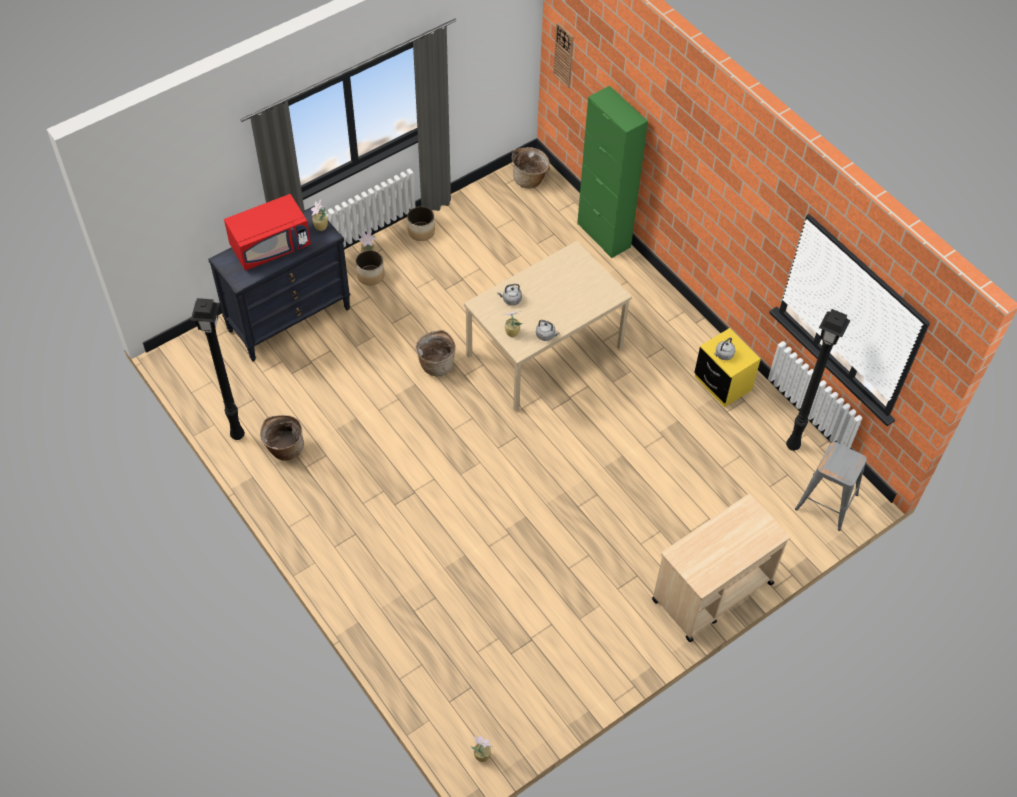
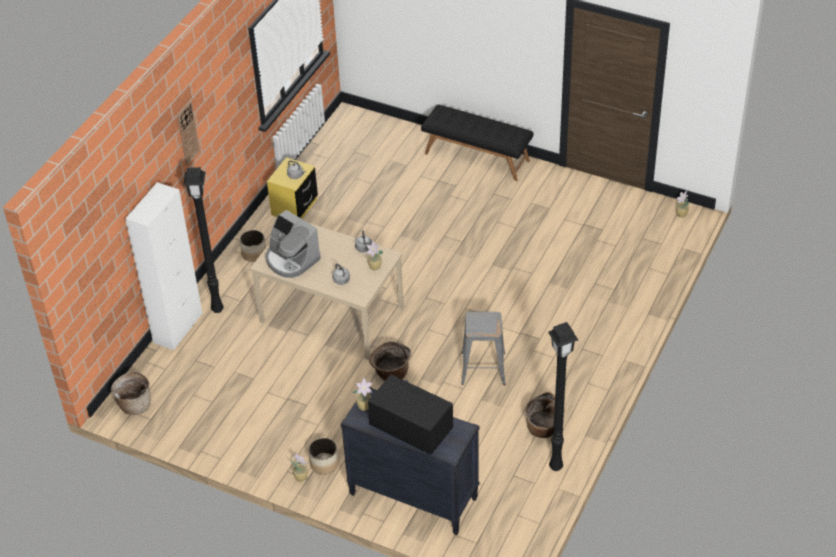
camera: 115 degrees left, 10 degrees down
red microwave [224,194,311,271] -> black microwave [368,375,453,456]
planter [407,206,435,241] -> planter moved to [240,230,266,262]
wall clock [553,22,573,88] -> wall clock moved to [177,101,200,165]
green cabinet [577,86,648,258] -> white cabinet [125,182,203,350]
beige cart [652,494,790,642] -> black bench [421,105,534,181]
black floor lamp [786,309,850,451] -> black floor lamp moved to [183,167,224,313]
grey stool [795,442,867,531] -> grey stool moved to [461,312,505,385]
none -> coffee machine [265,210,321,278]

